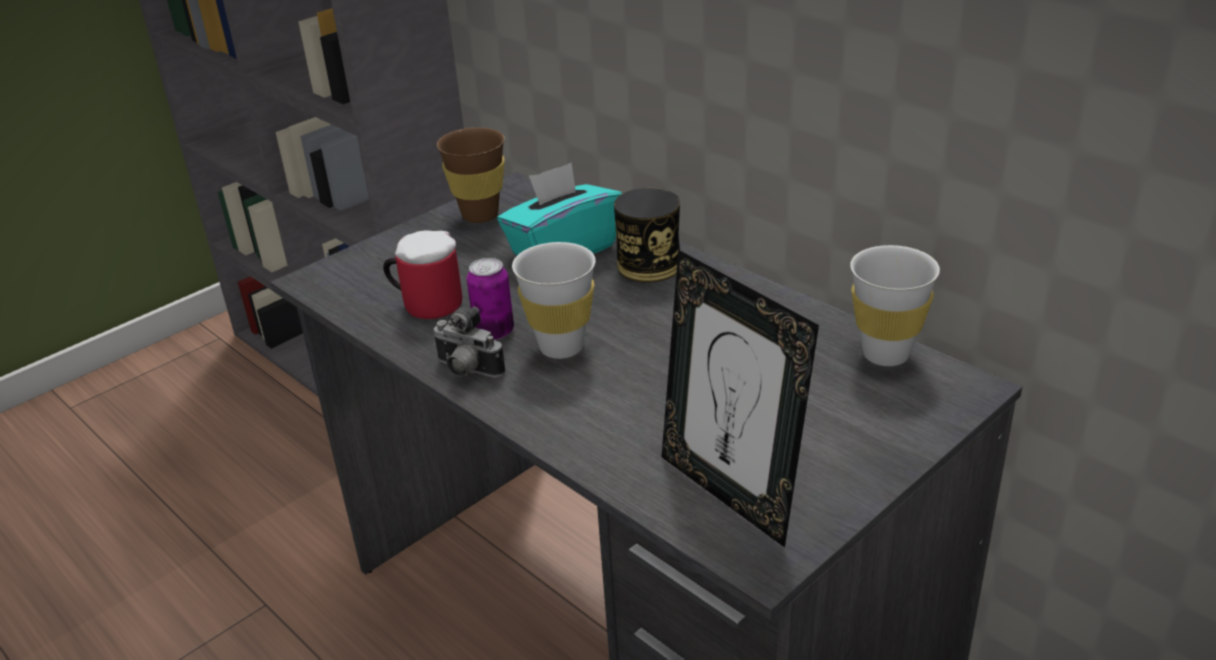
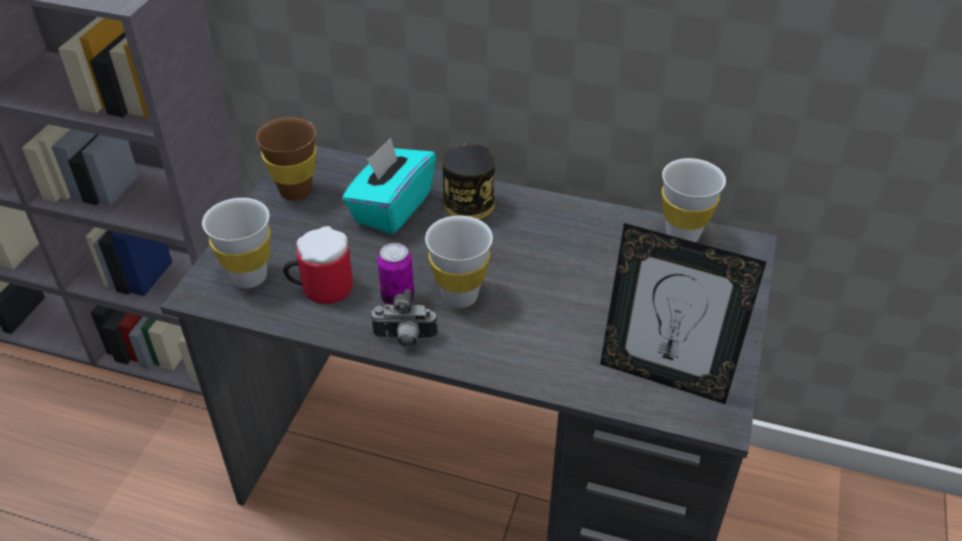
camera: 30 degrees left, 10 degrees up
none -> white cup [202,198,271,288]

